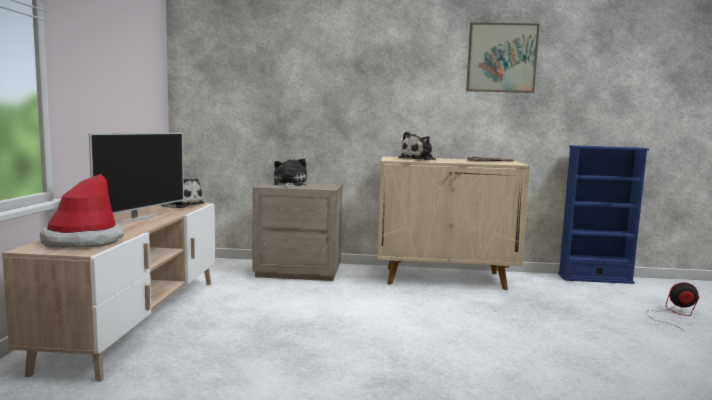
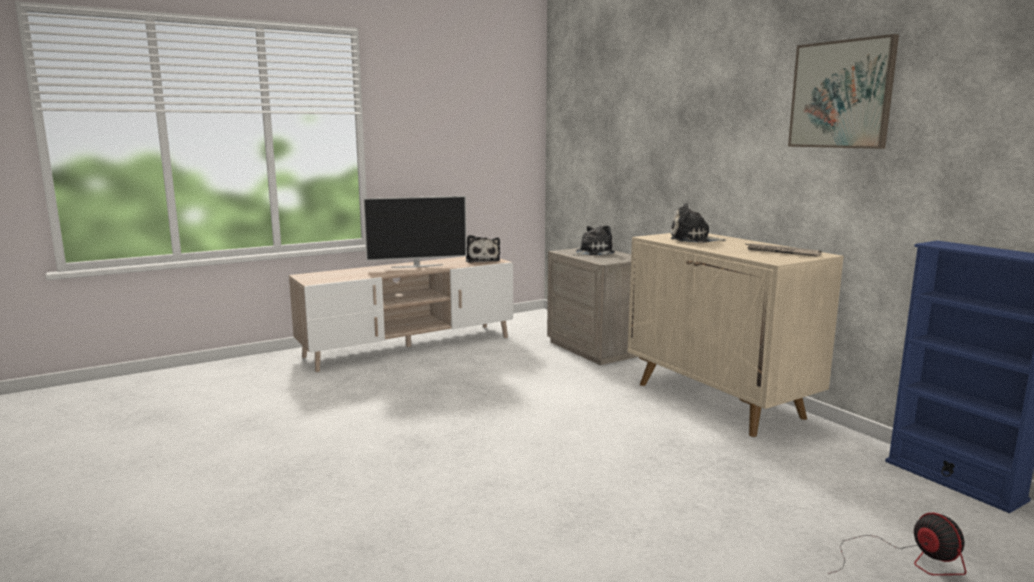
camera: 55 degrees right, 5 degrees up
hat [40,174,124,248] -> none

